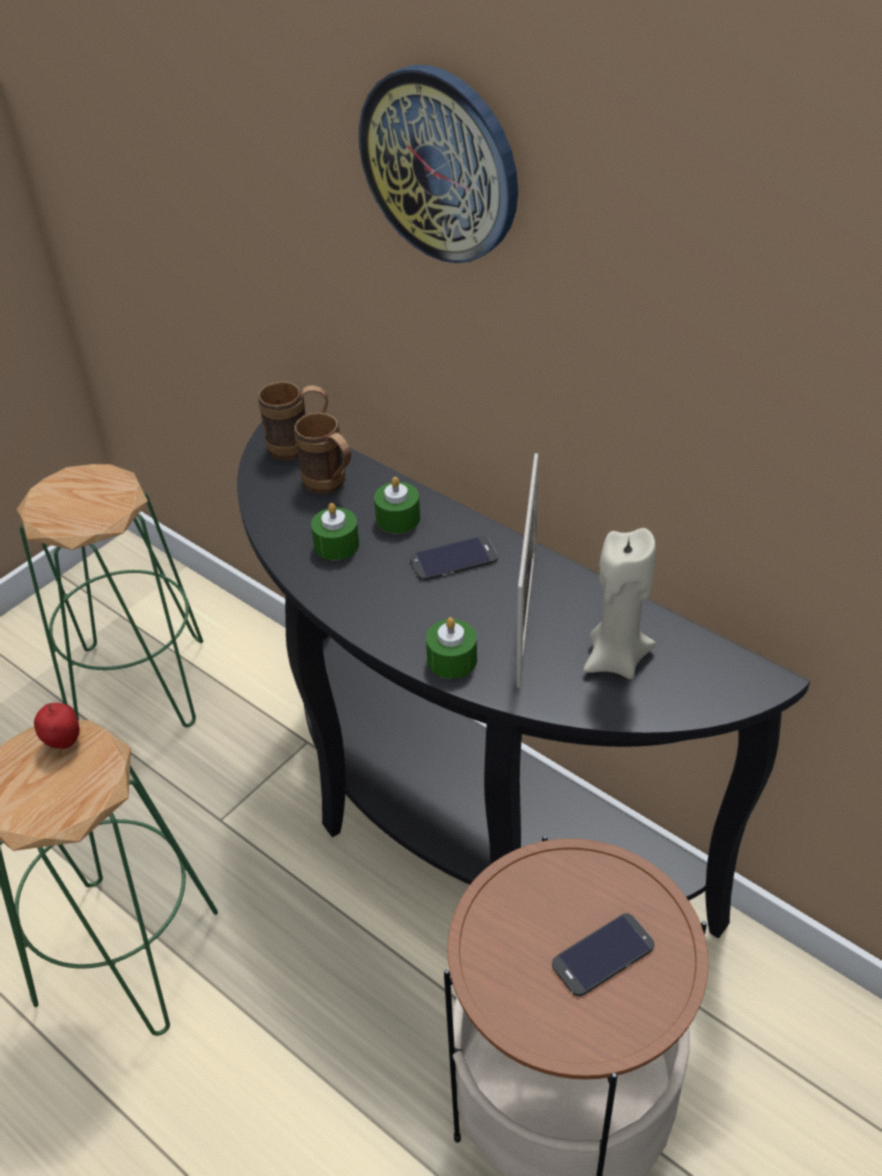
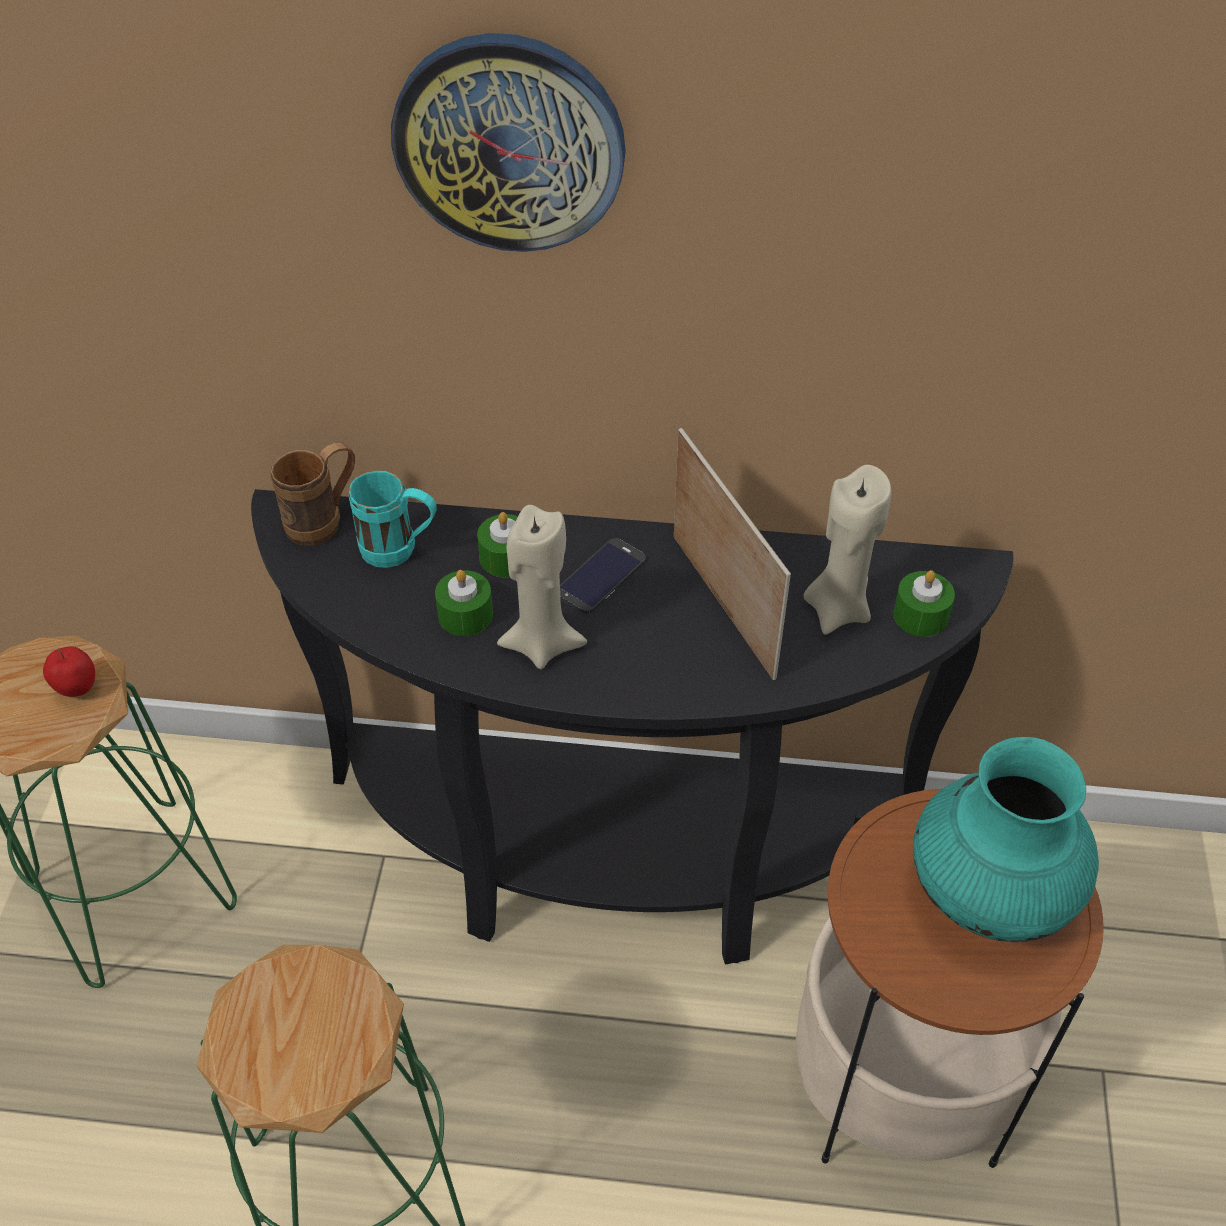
camera: 35 degrees left, 5 degrees up
apple [34,703,80,749] -> apple moved to [43,647,95,697]
brown mug [295,412,351,494] -> turquoise mug [349,471,436,568]
green candle [426,617,477,679] -> green candle moved to [893,570,955,637]
phone [552,913,655,996] -> turquoise vase [913,737,1099,942]
none -> beige candle [497,505,587,669]

